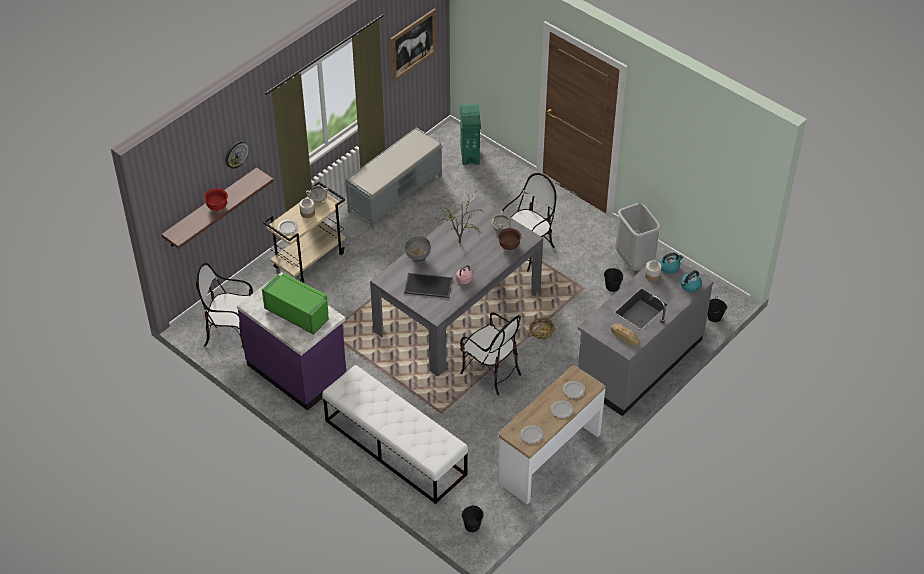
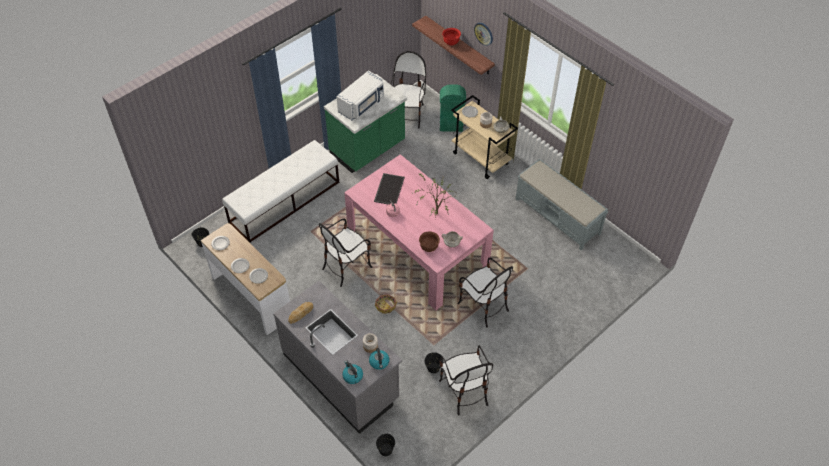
camera: 95 degrees right, 5 degrees up
purple counter [237,272,346,411] -> green counter [324,74,407,173]
green microwave [262,273,329,335] -> white microwave [336,71,384,120]
grey dining table [370,197,543,377] -> pink dining table [344,154,494,310]
picture [390,8,437,82] -> none
grey bowl [405,236,431,263] -> none
green trash can [460,104,481,165] -> green trash can moved to [440,84,466,132]
grey trash can [615,203,661,271] -> chair [439,345,493,416]

